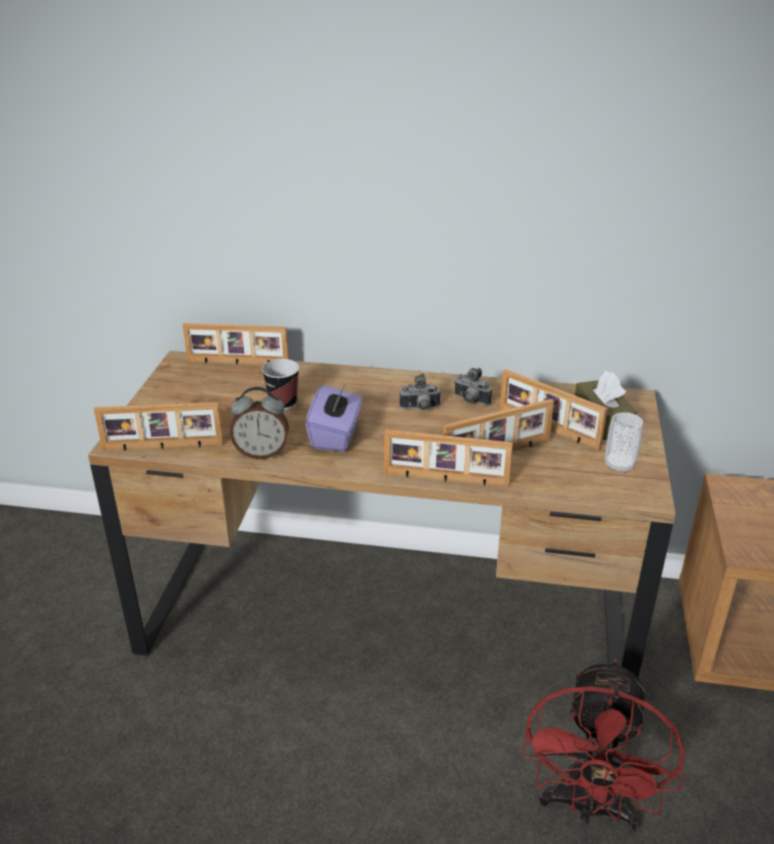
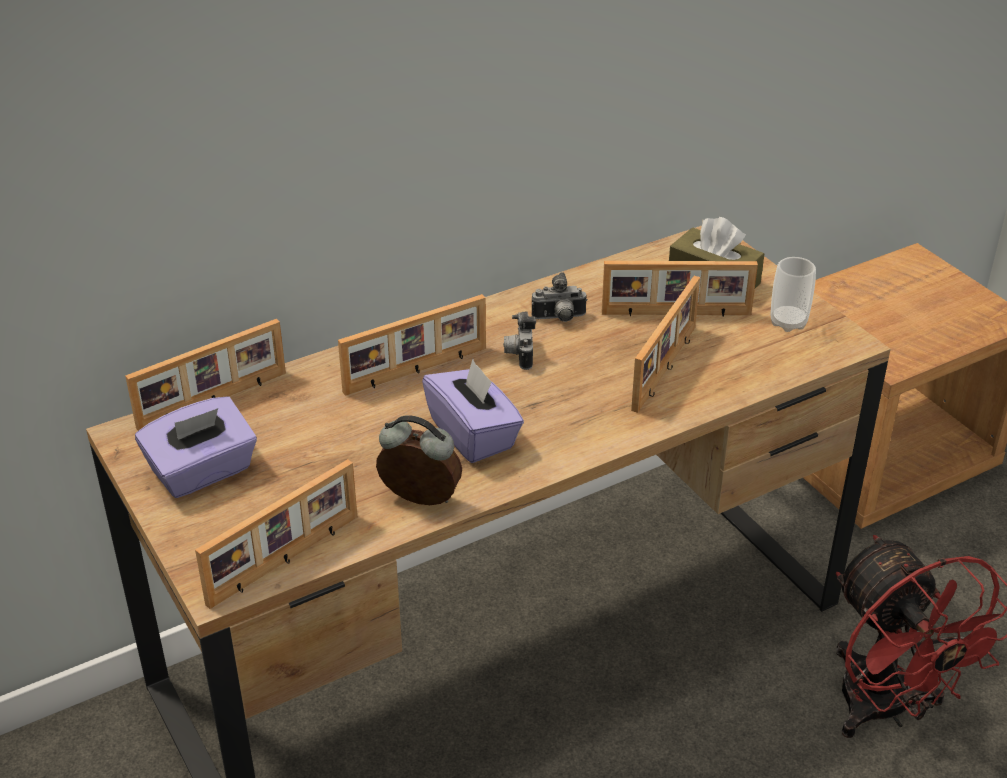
camera: 40 degrees left, 5 degrees up
alarm clock [230,387,289,459] -> alarm clock turned 120 degrees counterclockwise [376,415,462,505]
cup [262,359,300,410] -> none
picture frame [384,429,513,487] -> picture frame moved to [338,294,486,396]
camera [400,374,441,410] -> camera turned 135 degrees clockwise [503,312,536,370]
none -> purple tissue box [135,397,257,498]

